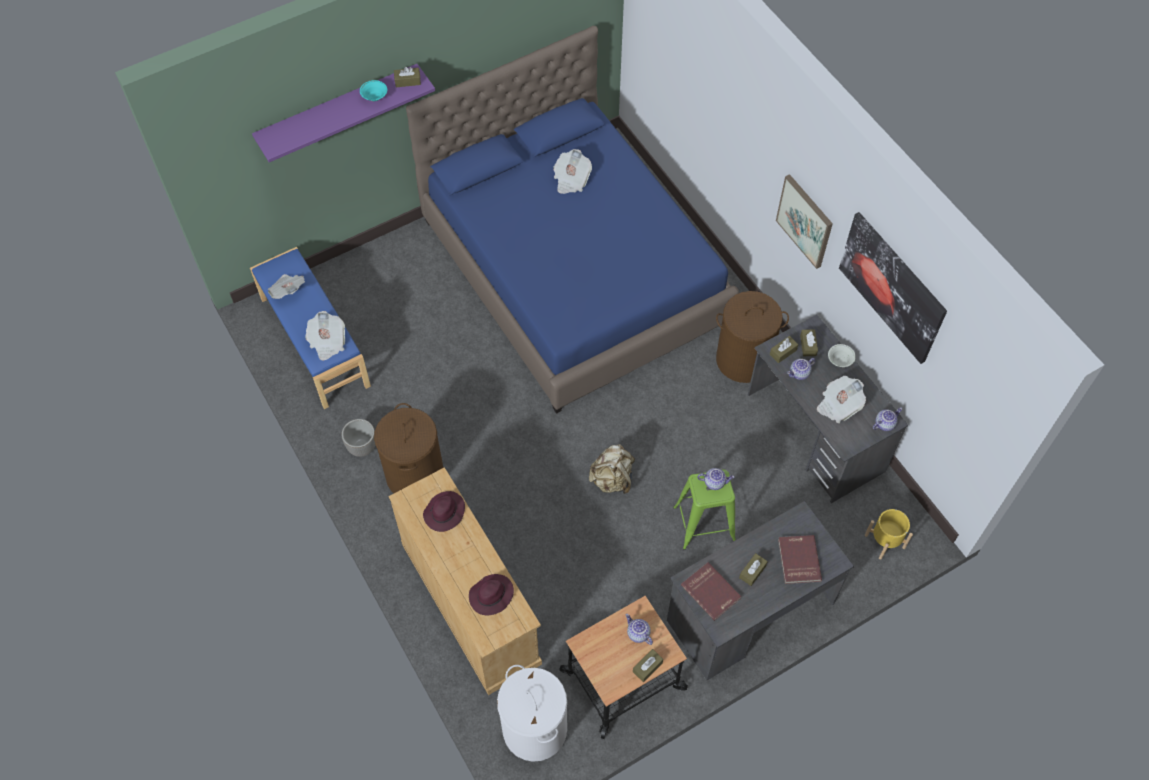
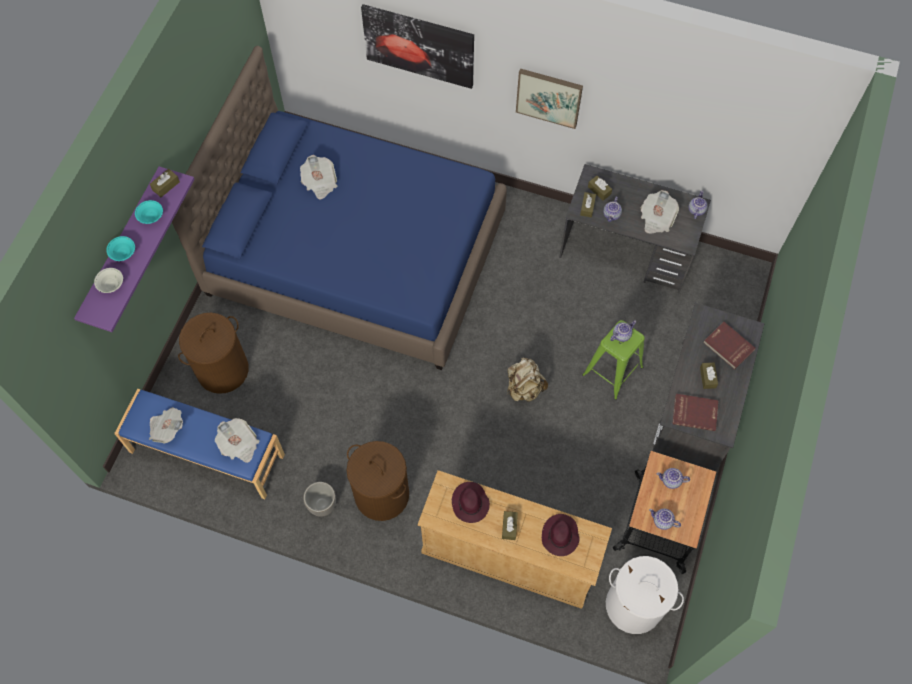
camera: 40 degrees left, 5 degrees up
brown tissue box [633,649,663,682] -> brown tissue box moved to [502,511,518,540]
brown laundry basket [716,291,789,383] -> brown laundry basket moved to [178,313,249,394]
white bowl [828,344,856,367] -> white bowl moved to [94,268,123,293]
picture [839,212,947,364] -> picture moved to [361,4,474,89]
yellow planter [865,509,913,560] -> none
none -> turquoise bowl [106,236,135,261]
none -> teapot [649,509,681,530]

